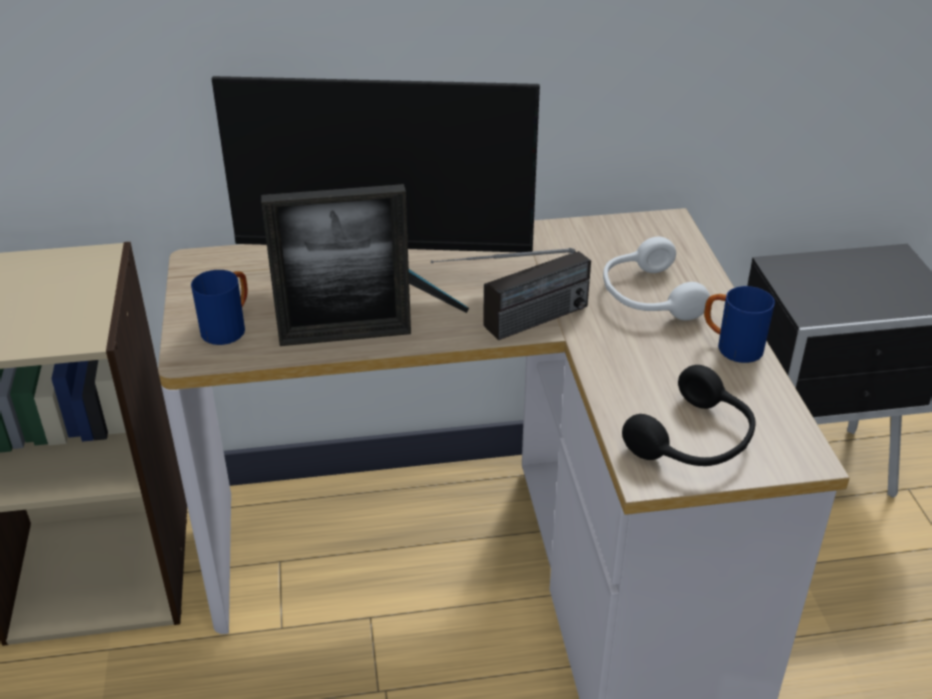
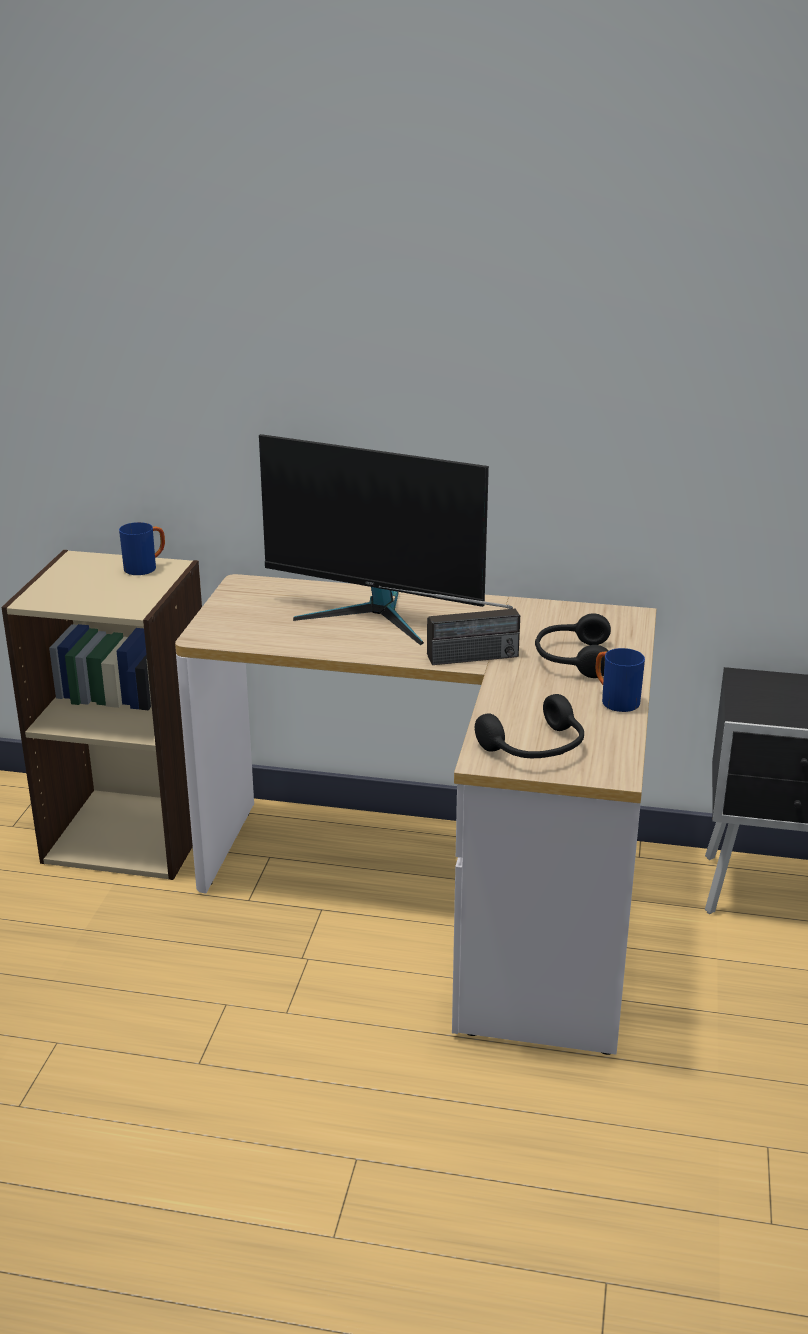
camera: 20 degrees right, 10 degrees down
blue mug [191,270,248,345] -> blue mug moved to [119,522,165,575]
picture frame [261,184,411,346] -> none
white headphones [603,236,710,321] -> black headphones [535,613,611,678]

